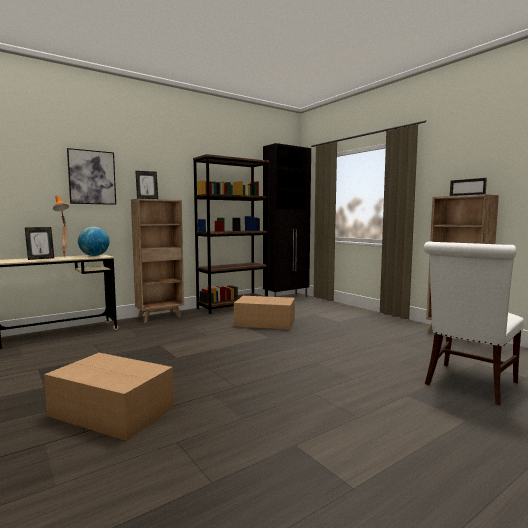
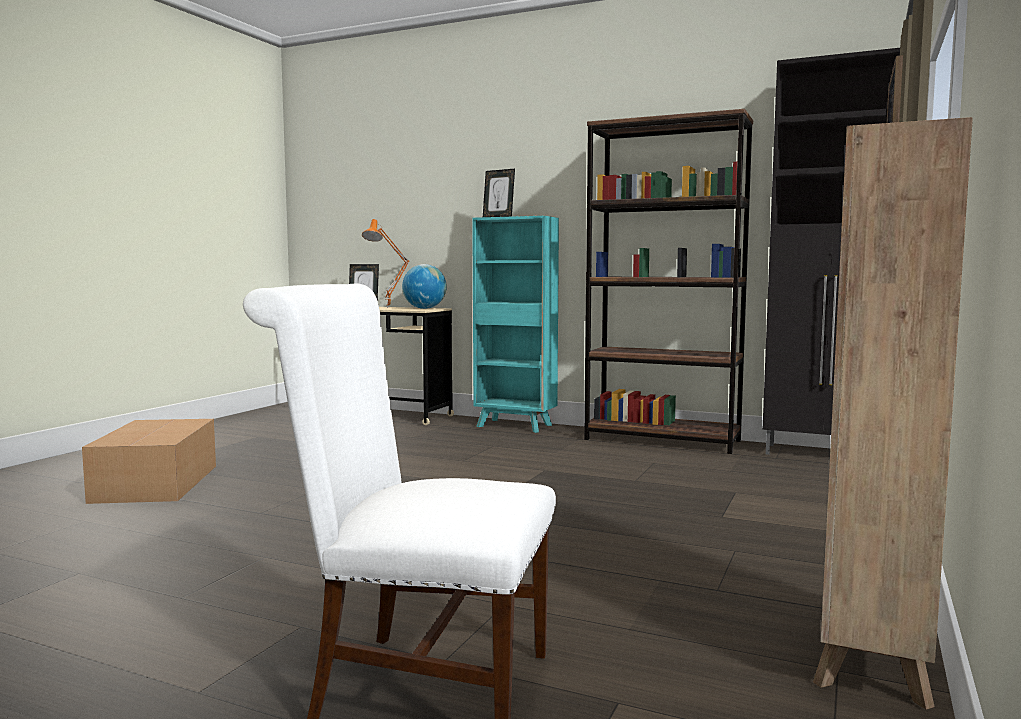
camera: 60 degrees right, 0 degrees up
picture [67,148,116,205] -> none
brown bookcase [131,199,184,323] -> turquoise bookcase [472,216,559,433]
cardboard box [234,296,295,330] -> none

